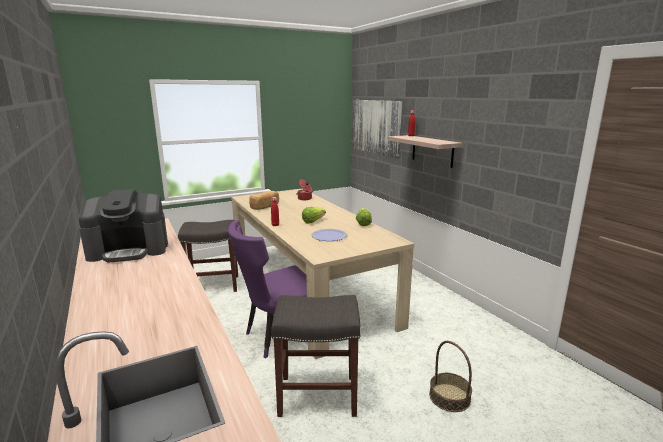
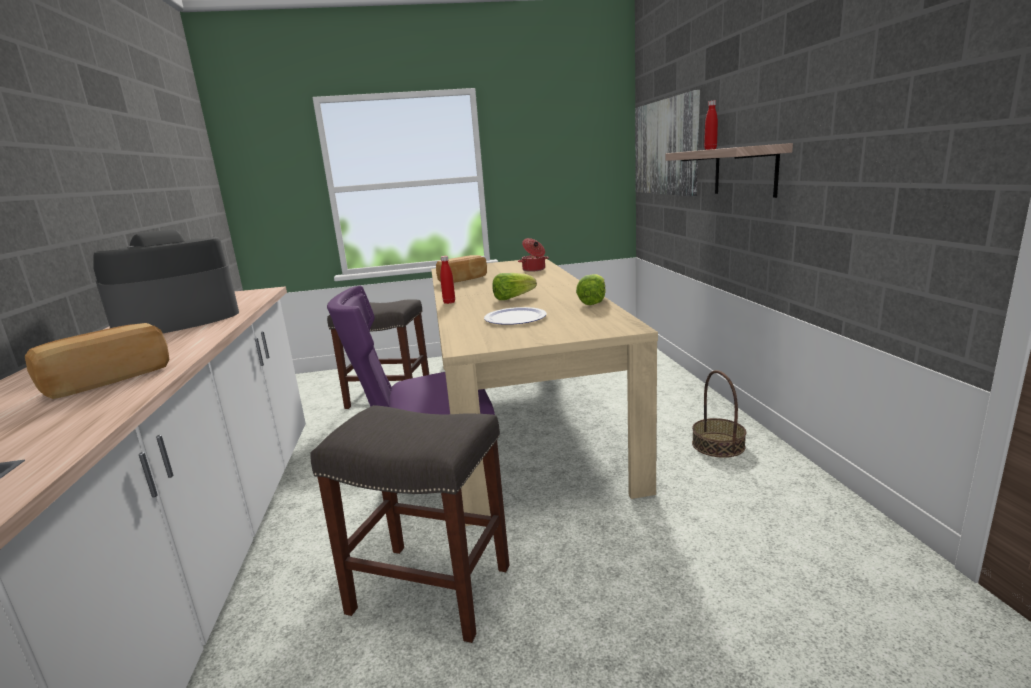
camera: 20 degrees right, 0 degrees up
coffee machine [79,189,168,263] -> coffee machine turned 135 degrees clockwise [93,229,239,333]
basket [429,341,472,412] -> basket moved to [692,370,746,458]
none -> bread [25,323,170,399]

